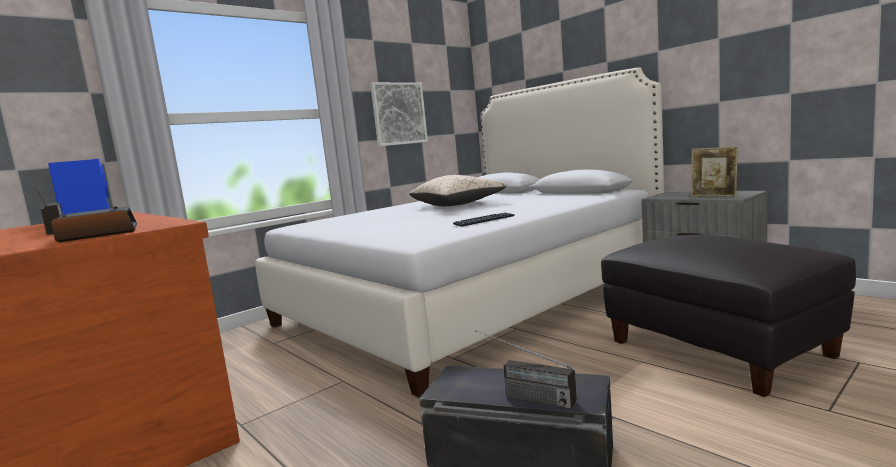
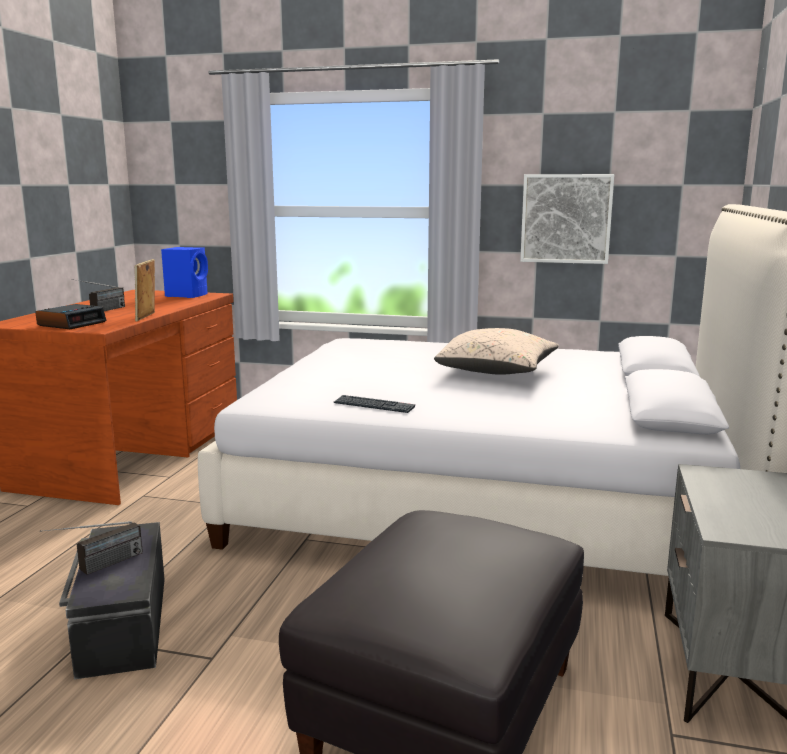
camera: 55 degrees right, 5 degrees up
radio [475,330,577,409] -> radio turned 135 degrees counterclockwise [40,521,143,575]
picture frame [691,147,738,197] -> picture frame moved to [134,259,155,321]

